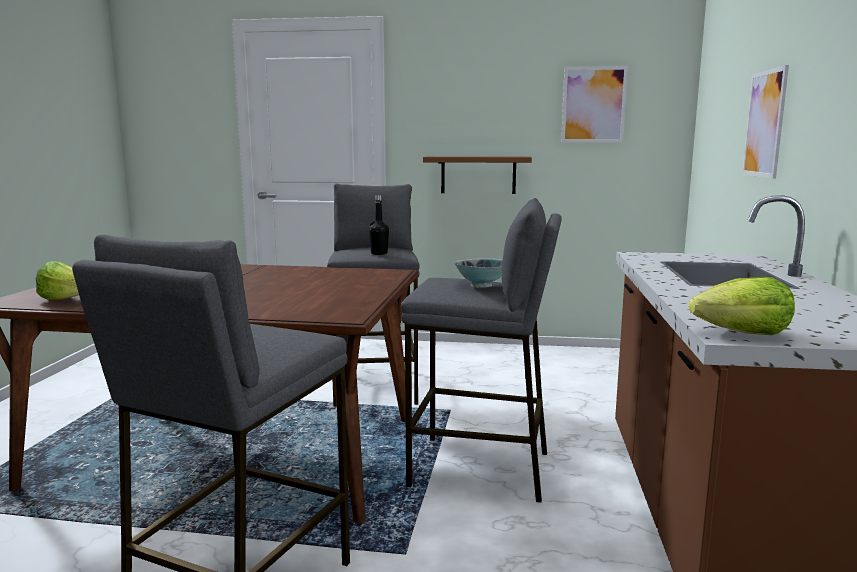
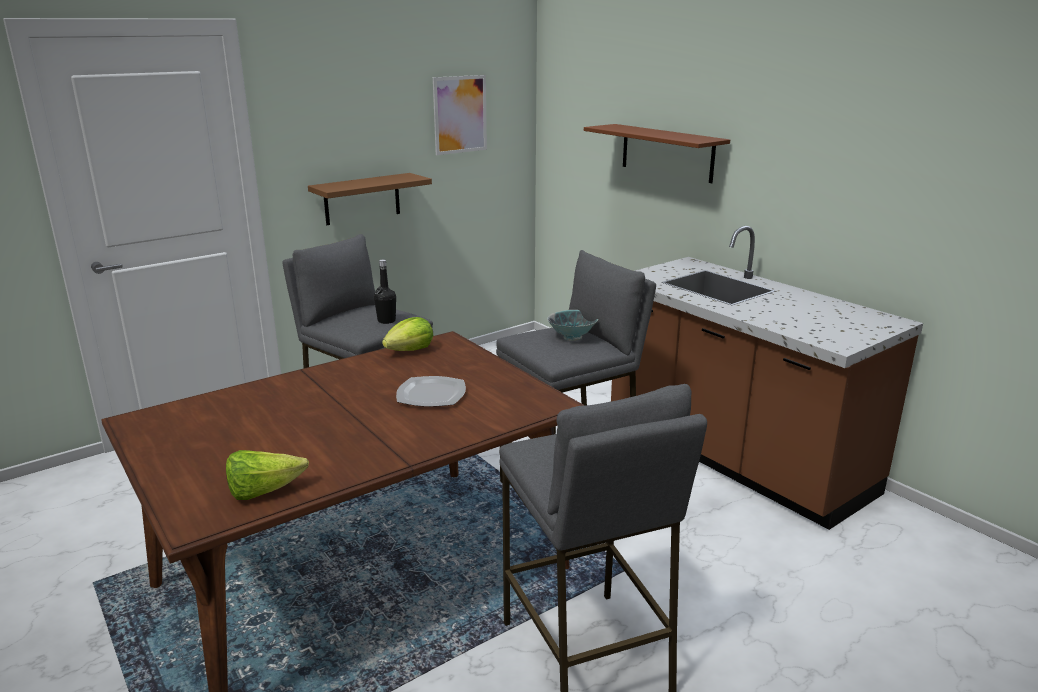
camera: 45 degrees left, 10 degrees up
lettuce [689,277,795,335] -> lettuce moved to [382,317,433,351]
picture [742,65,789,179] -> brown shelf [584,124,730,183]
none -> plate [396,376,466,407]

